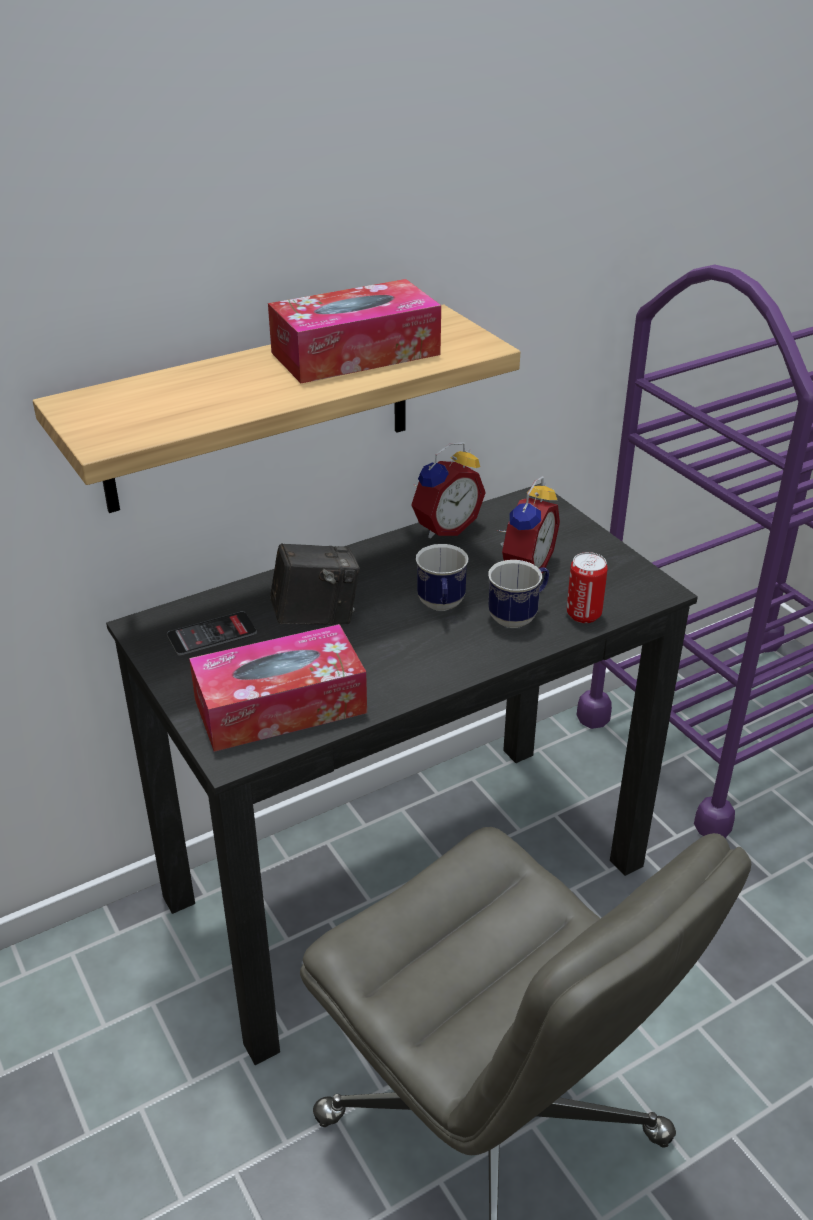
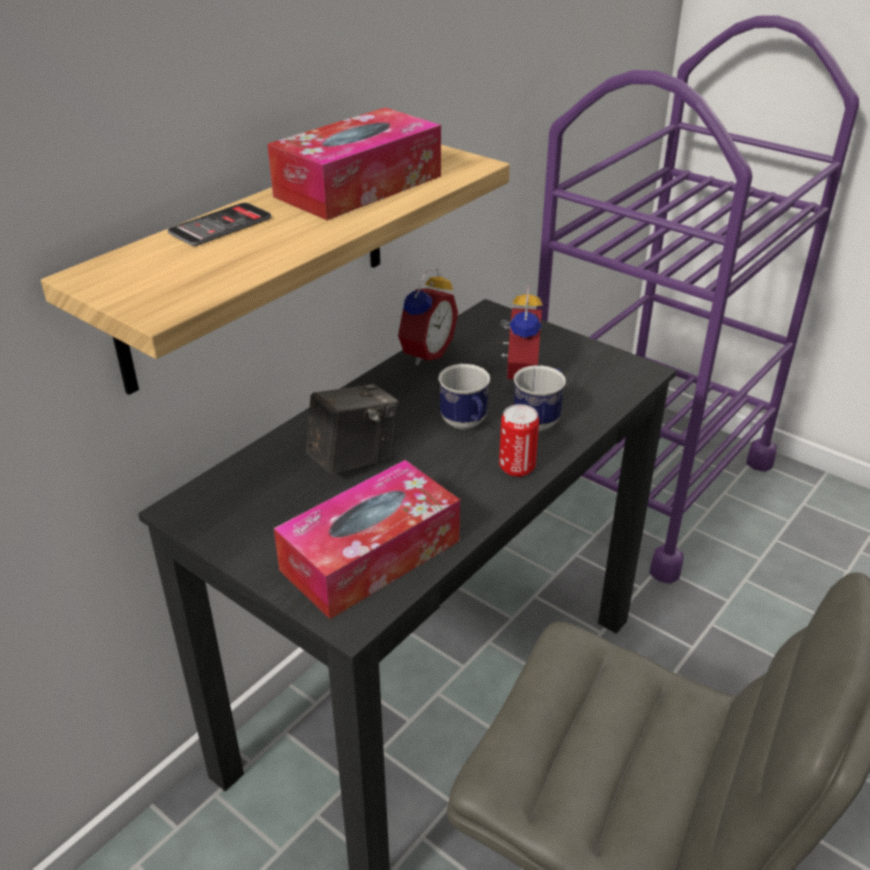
camera: 20 degrees left, 0 degrees up
phone [167,611,257,656] -> phone moved to [168,203,271,246]
can [567,552,608,623] -> can moved to [499,404,539,477]

